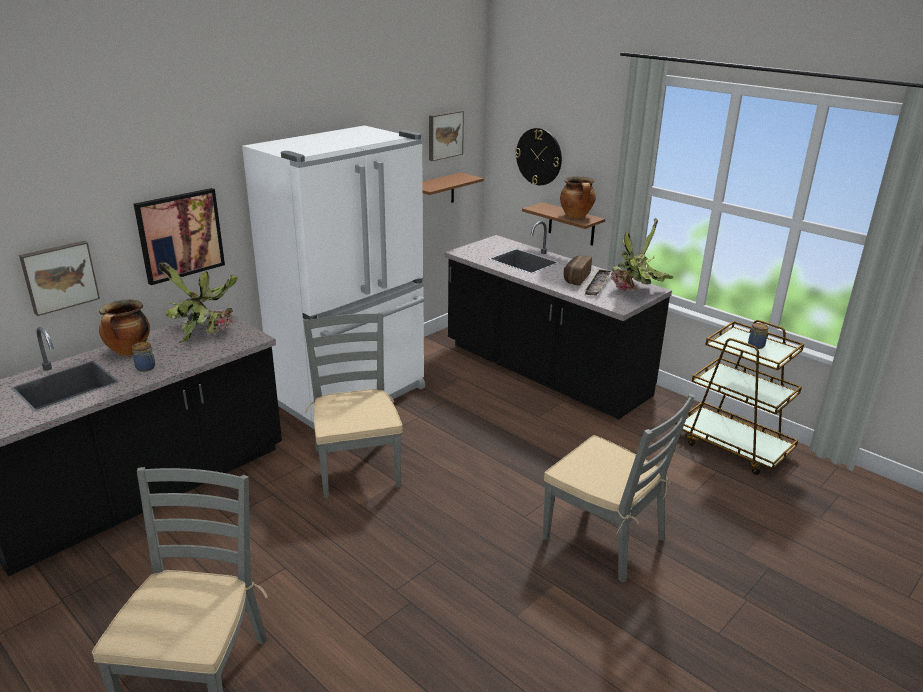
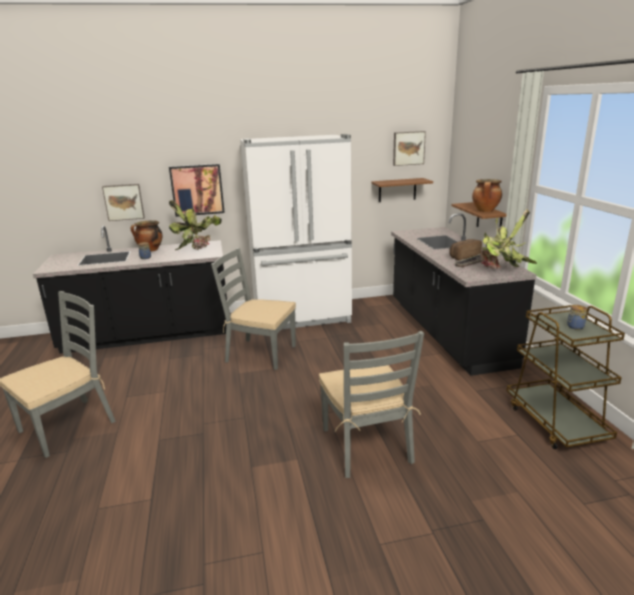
camera: 35 degrees right, 5 degrees down
grey chair [303,312,403,498] -> grey chair turned 90 degrees counterclockwise [211,248,296,370]
wall clock [515,128,562,185] -> none

